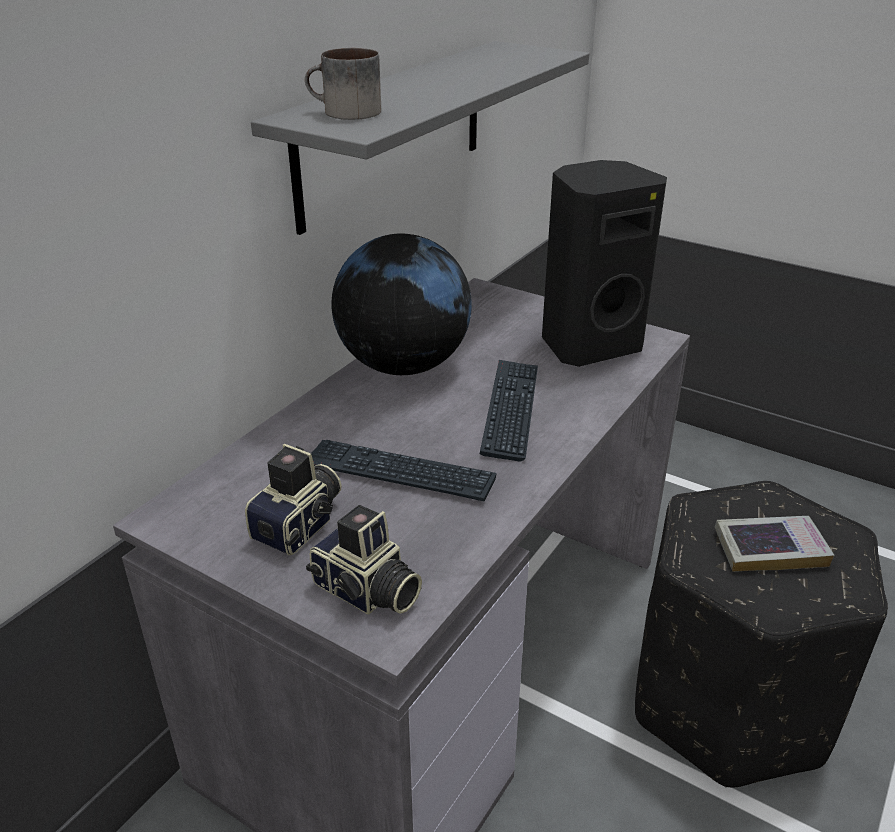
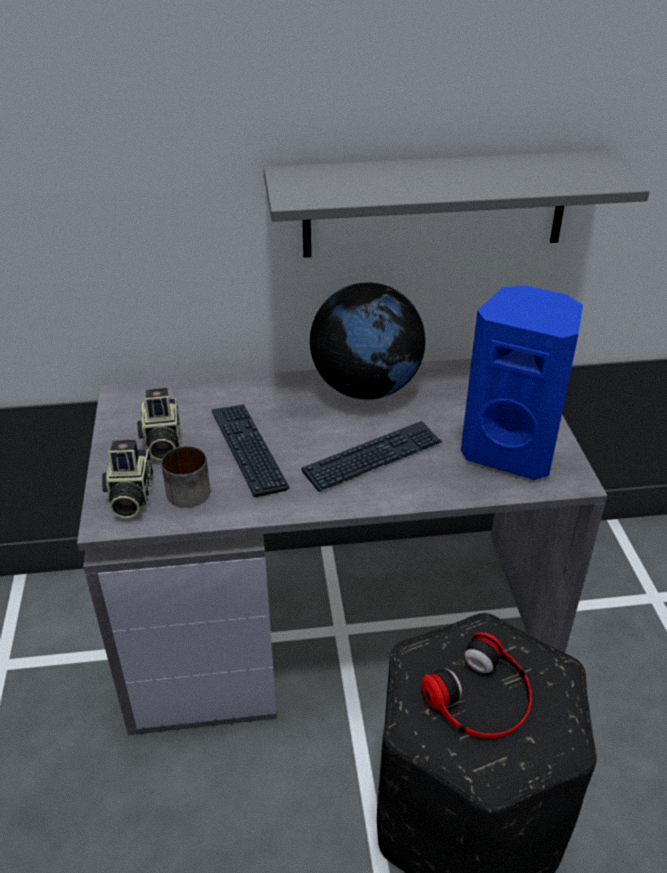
camera: 50 degrees right, 5 degrees up
camera [245,444,342,555] -> camera turned 90 degrees clockwise [137,388,181,461]
mug [305,48,381,120] -> mug moved to [161,446,210,508]
black speaker [542,160,667,367] -> blue speaker [461,285,583,480]
book [715,516,834,572] -> headphones [421,632,532,739]

